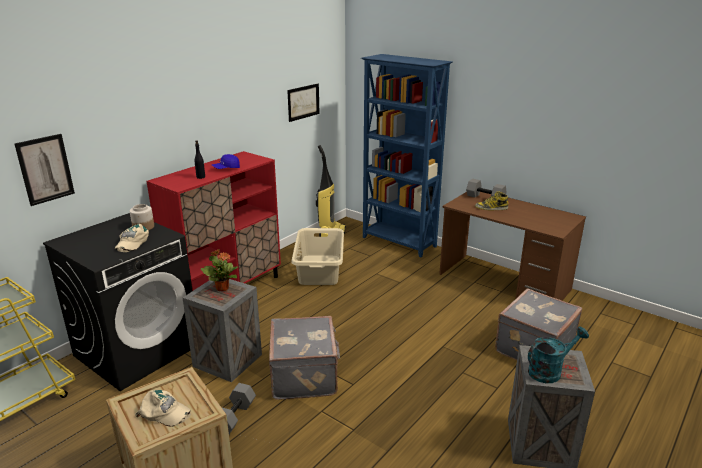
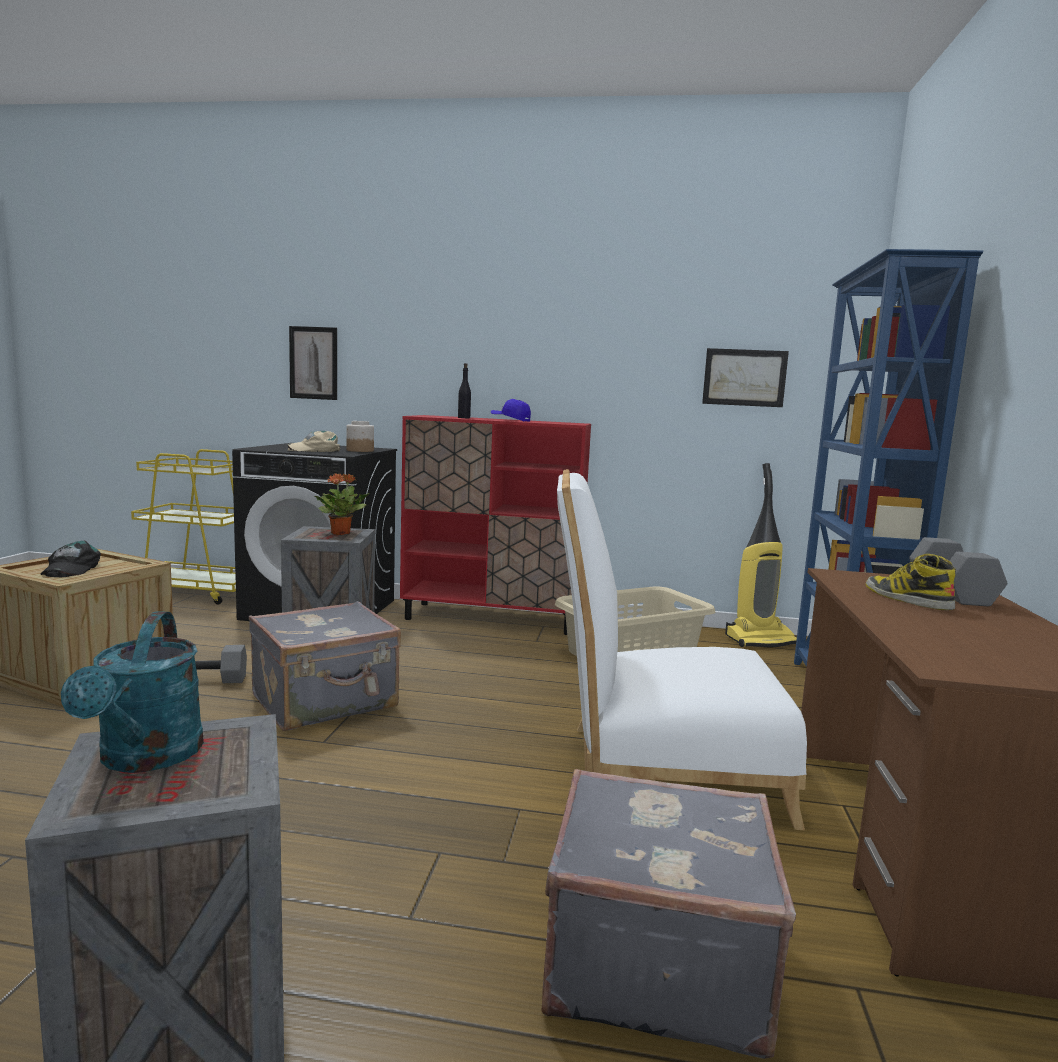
camera: 60 degrees right, 15 degrees down
beige cap [135,390,191,427] -> black cap [41,541,101,577]
turquoise watering can [528,327,589,383] -> turquoise watering can turned 45 degrees clockwise [61,612,204,773]
none -> white chair [557,469,807,830]

